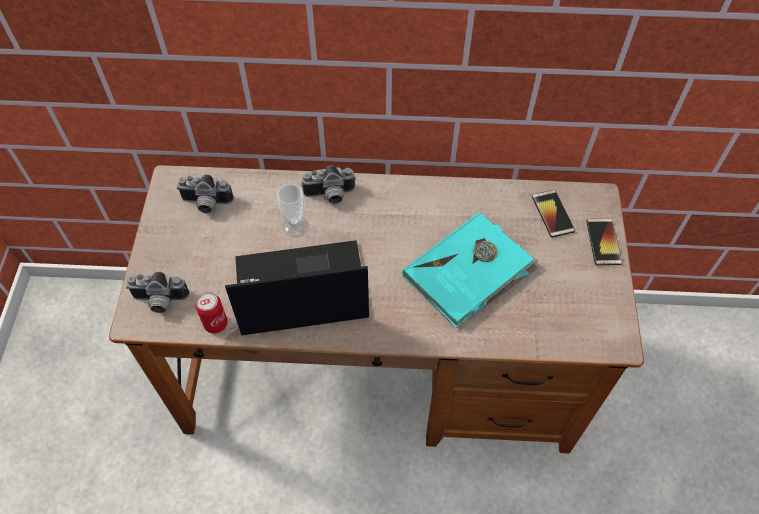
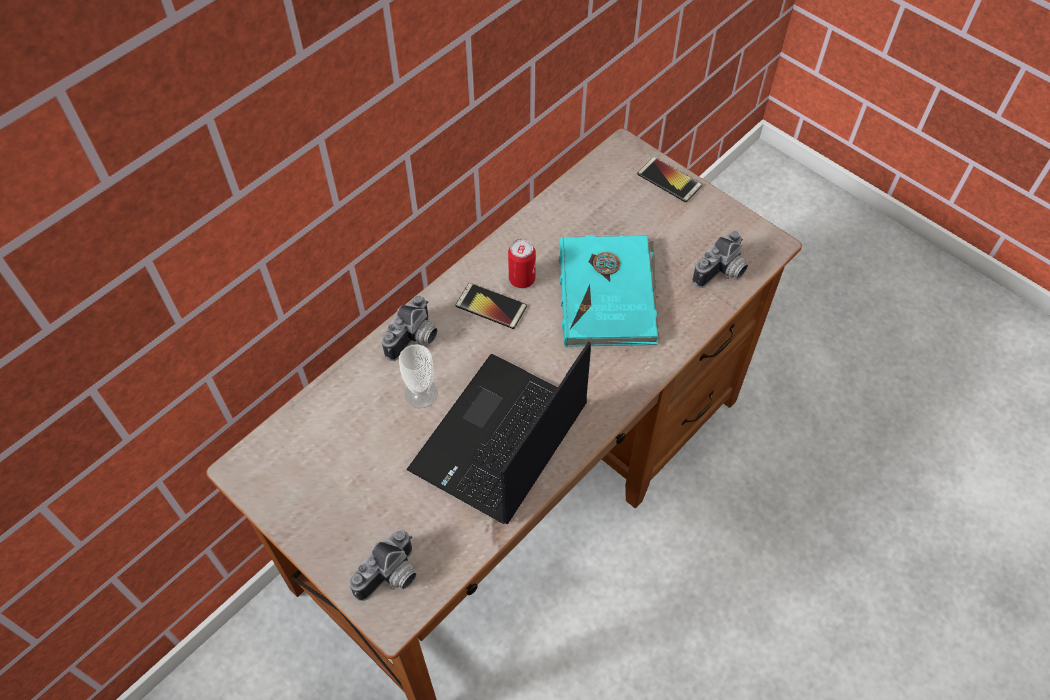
camera: 50 degrees left, 0 degrees up
camera [176,174,233,213] -> camera moved to [692,231,748,288]
can [196,292,228,334] -> can moved to [508,239,536,288]
phone [532,190,575,238] -> phone moved to [455,283,527,329]

